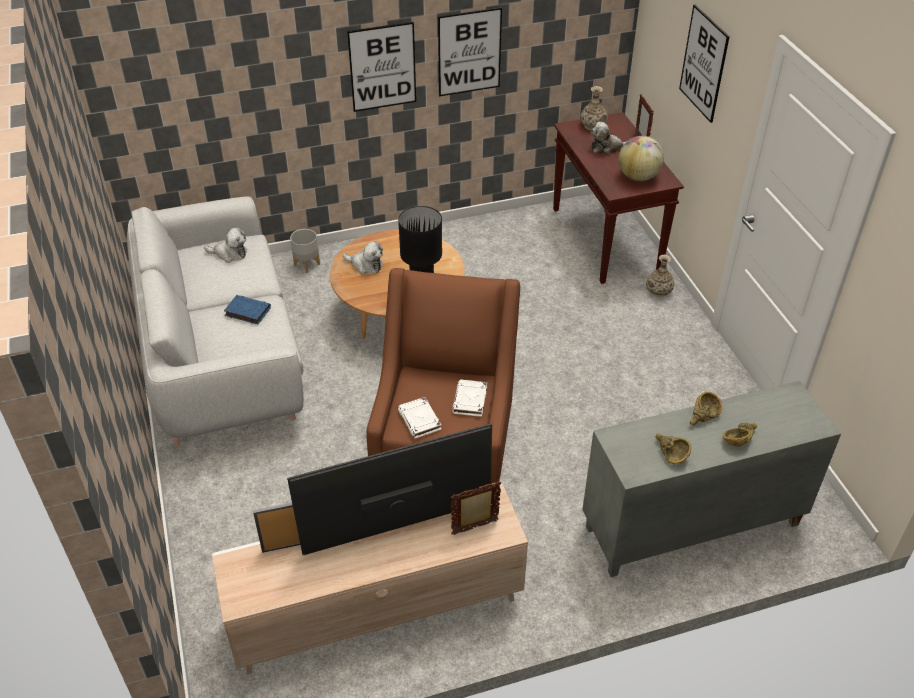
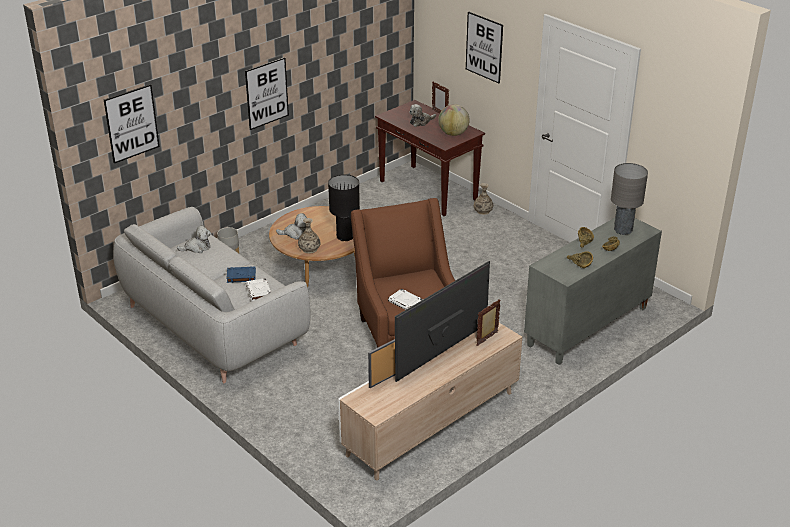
camera: 25 degrees left, 10 degrees down
picture [438,7,502,96] -> picture moved to [104,84,159,164]
white book [452,379,487,417] -> white book moved to [246,278,271,301]
vase [580,86,608,130] -> vase moved to [298,218,320,254]
none -> grey table lamp [611,163,648,235]

